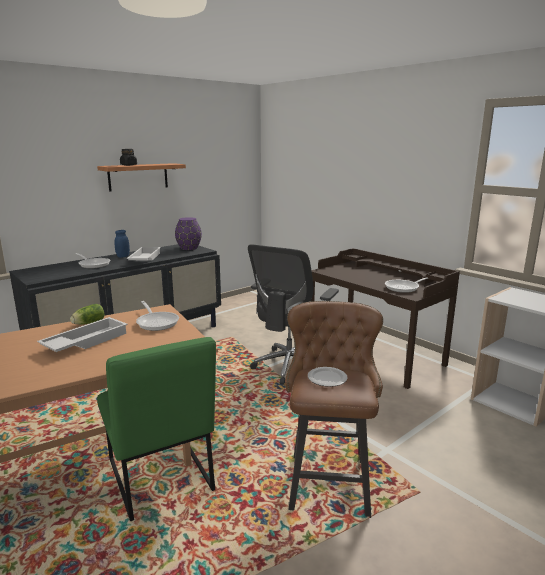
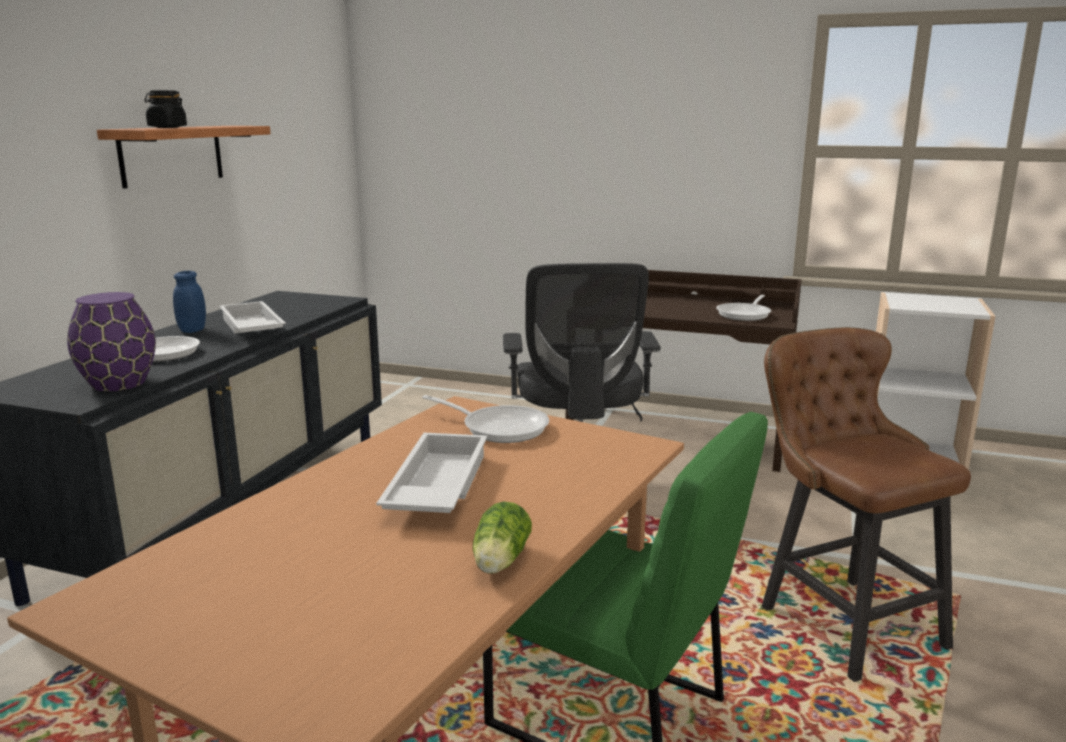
camera: 30 degrees left, 0 degrees up
lettuce [70,304,104,325] -> lettuce moved to [473,501,532,574]
purple vase [175,217,202,250] -> purple vase moved to [67,292,156,392]
plate [308,367,348,387] -> none

